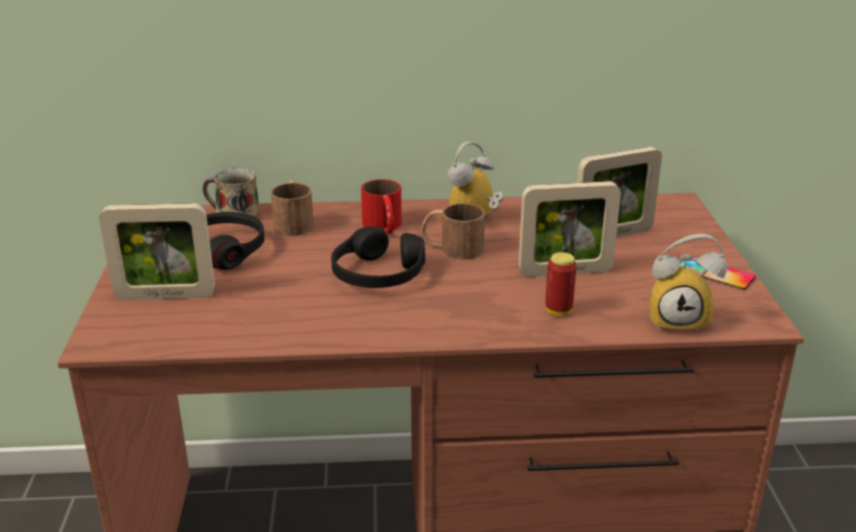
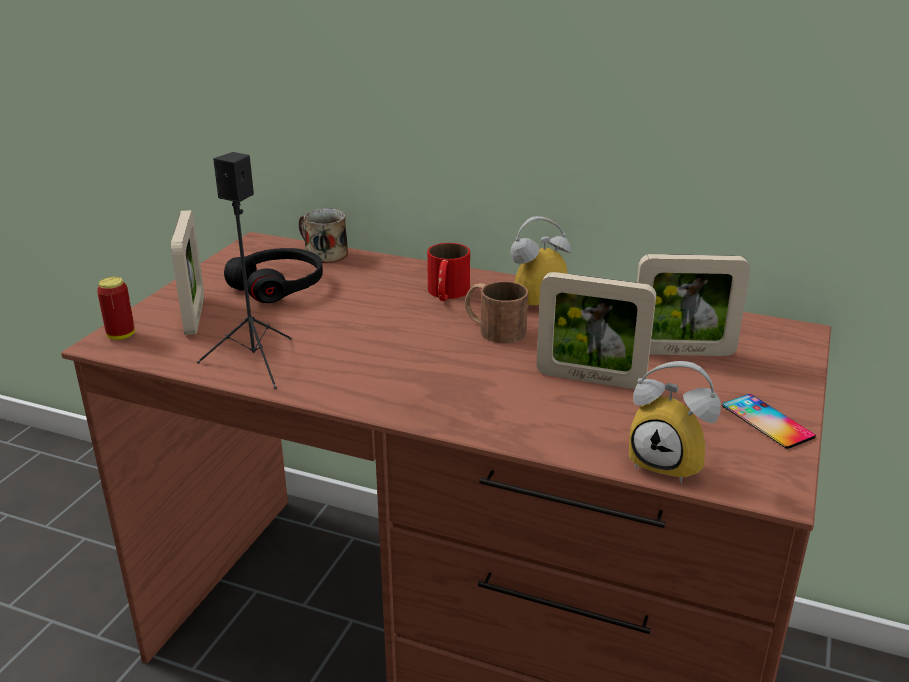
camera: 25 degrees right, 0 degrees up
picture frame [99,203,215,300] -> picture frame turned 120 degrees counterclockwise [171,210,204,335]
brown mug [271,180,314,236] -> none
black headphones [331,227,425,288] -> none
can [545,252,577,316] -> can moved to [97,277,135,340]
none -> black speaker [197,152,292,389]

